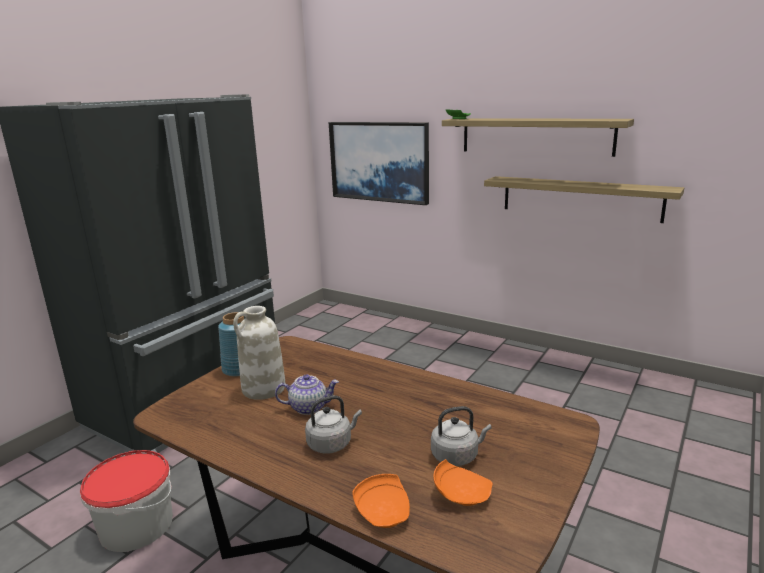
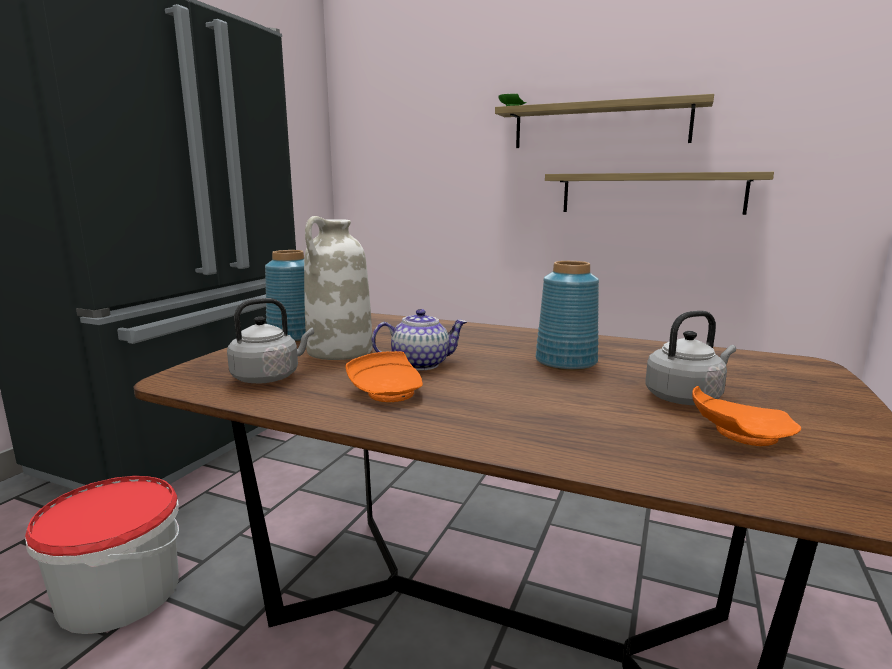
camera: 10 degrees left, 5 degrees down
grey kettle [305,395,362,454] -> grey kettle moved to [227,298,314,383]
picture [329,122,429,205] -> none
orange plate [352,474,410,528] -> orange plate moved to [346,351,423,402]
none -> blue vase [535,261,599,371]

